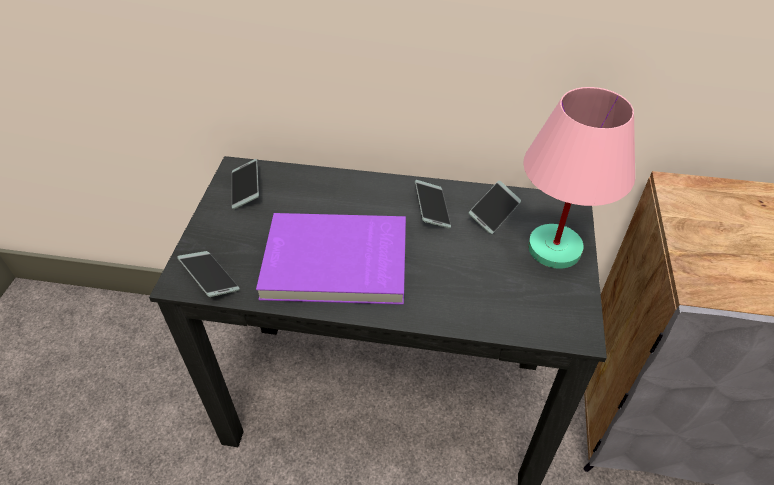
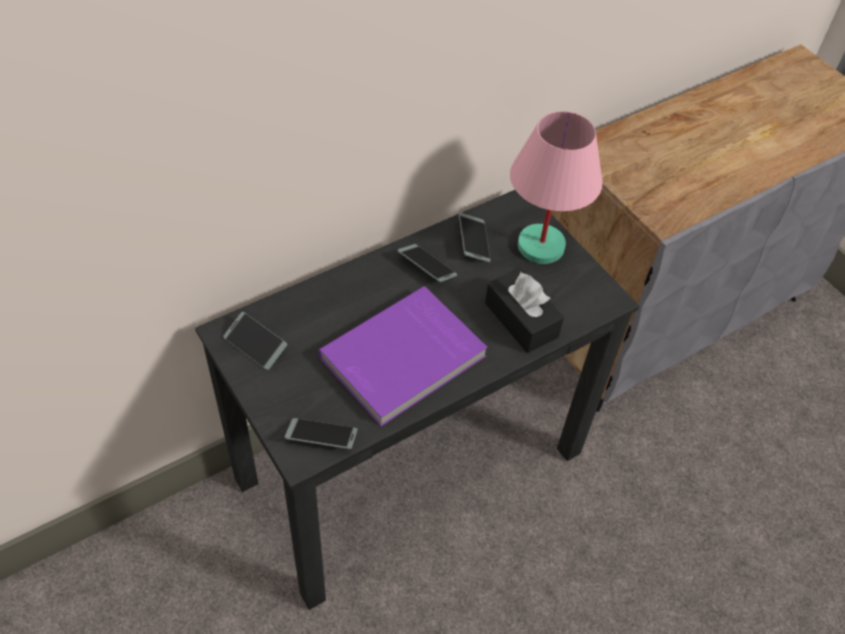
camera: 45 degrees left, 5 degrees up
none -> black tissue box [485,268,564,353]

